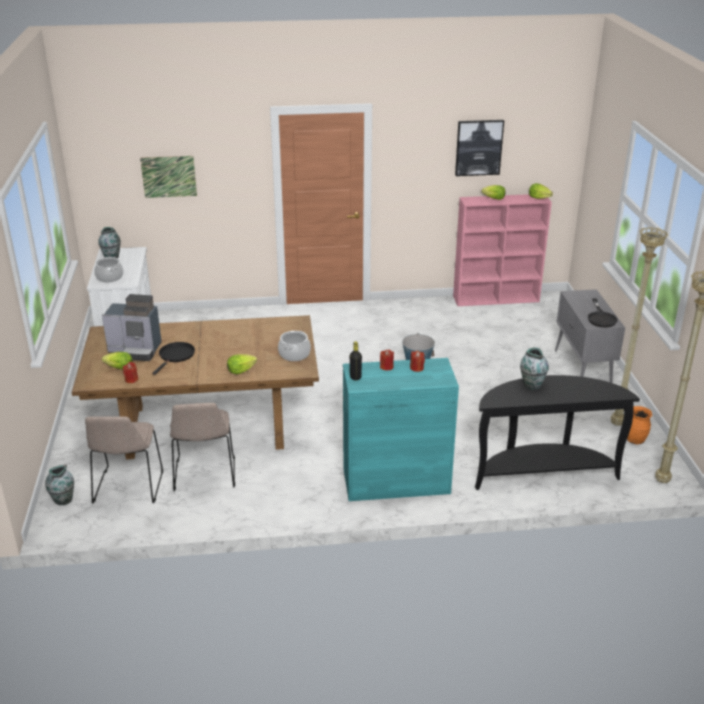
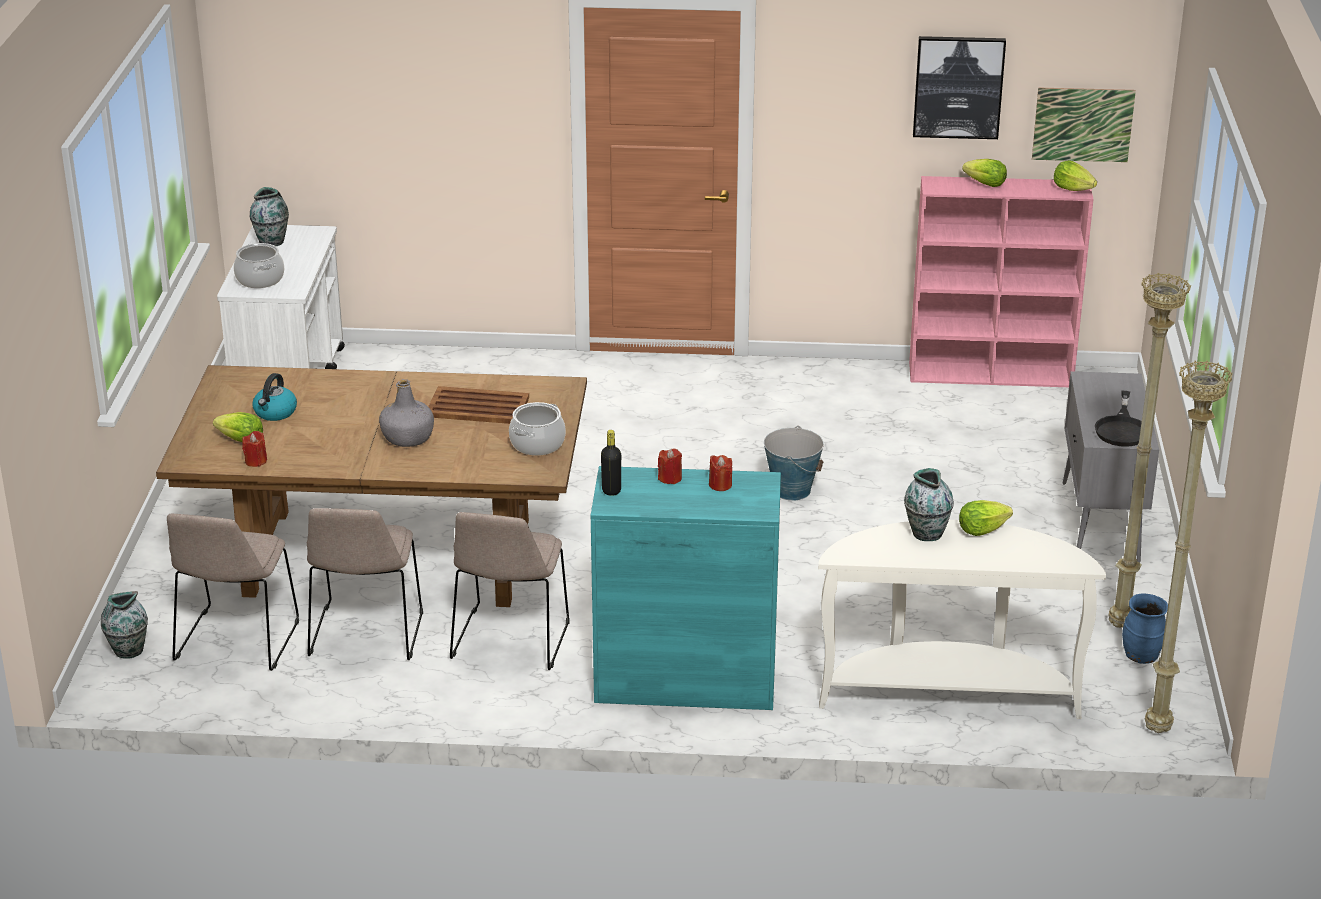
camera: 10 degrees right, 0 degrees up
coffee machine [102,294,162,361] -> kettle [252,373,297,421]
picture [140,156,197,198] -> picture moved to [1032,87,1136,162]
black frying pan [152,342,195,375] -> none
lettuce [227,354,257,374] -> lettuce moved to [959,500,1013,536]
black console table [475,375,640,490] -> white console table [818,520,1106,719]
orange vase [627,406,652,444] -> blue vase [1122,593,1168,664]
none -> grey bottle [379,379,434,447]
none -> brown tray [428,386,529,424]
none -> beige chair [450,512,570,670]

